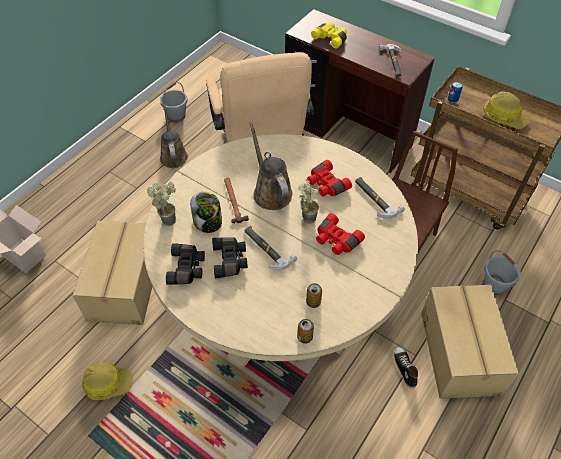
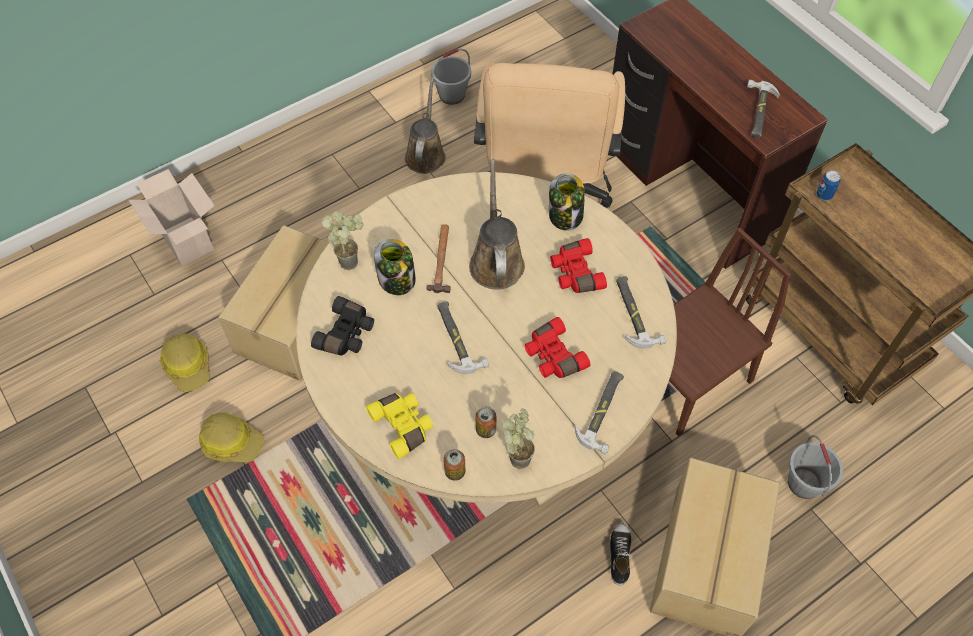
camera: 20 degrees right, 5 degrees up
black binoculars [212,237,248,278] -> none
potted plant [297,179,319,224] -> potted plant moved to [502,408,535,469]
yellow binoculars [311,22,347,48] -> yellow binoculars moved to [366,393,433,459]
hard hat [484,91,531,129] -> hard hat moved to [159,333,210,392]
none -> jar [549,173,585,231]
none -> hammer [575,371,624,455]

